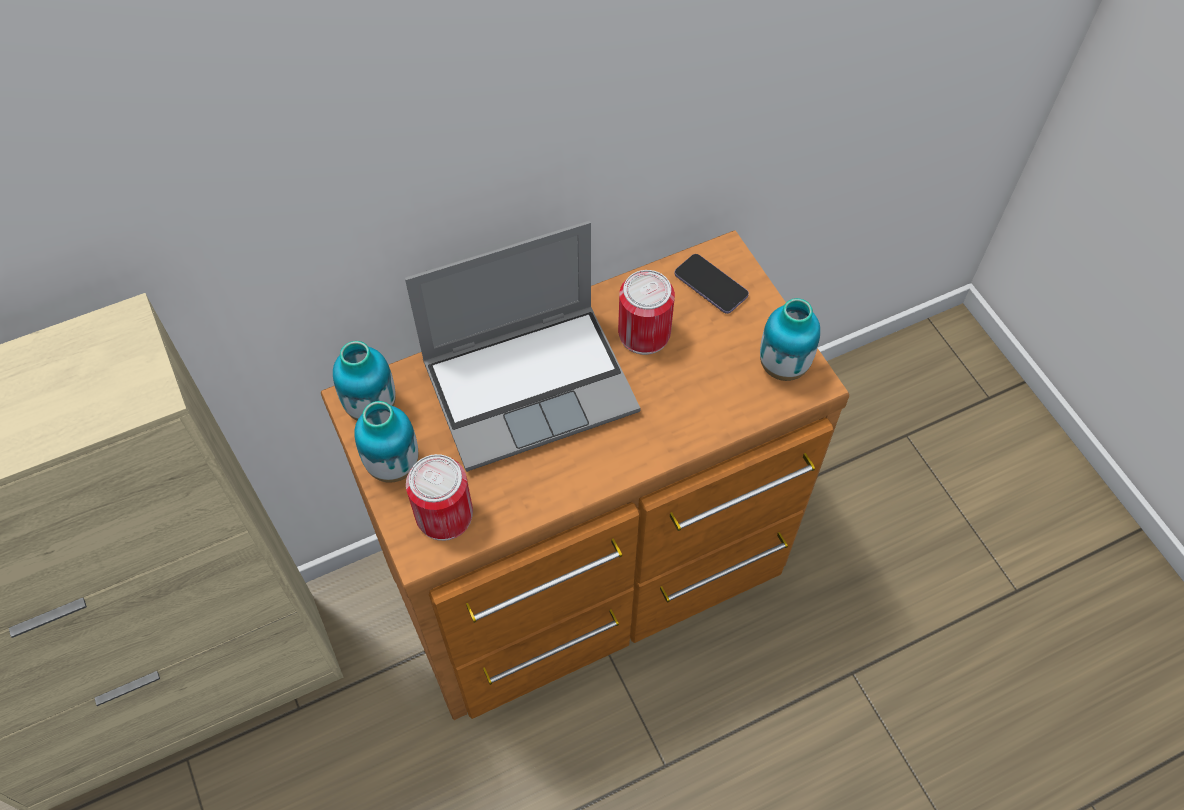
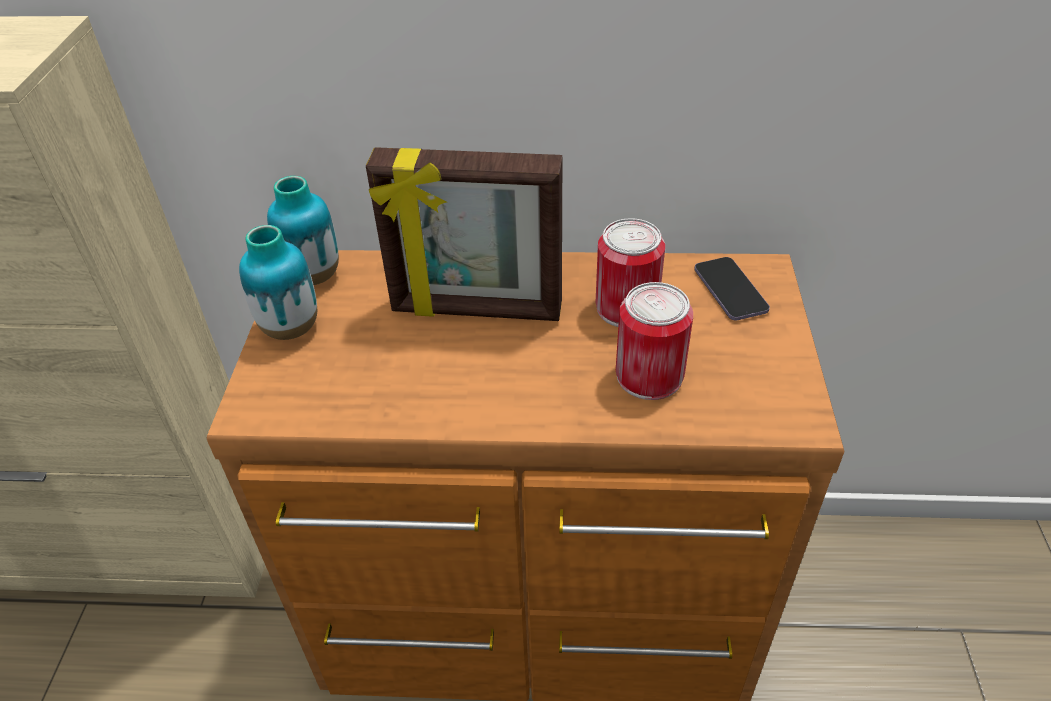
camera: 30 degrees right, 15 degrees down
laptop [405,221,640,472] -> picture frame [366,147,562,321]
can [406,454,473,541] -> can moved to [616,282,693,400]
vase [760,298,820,381] -> none

